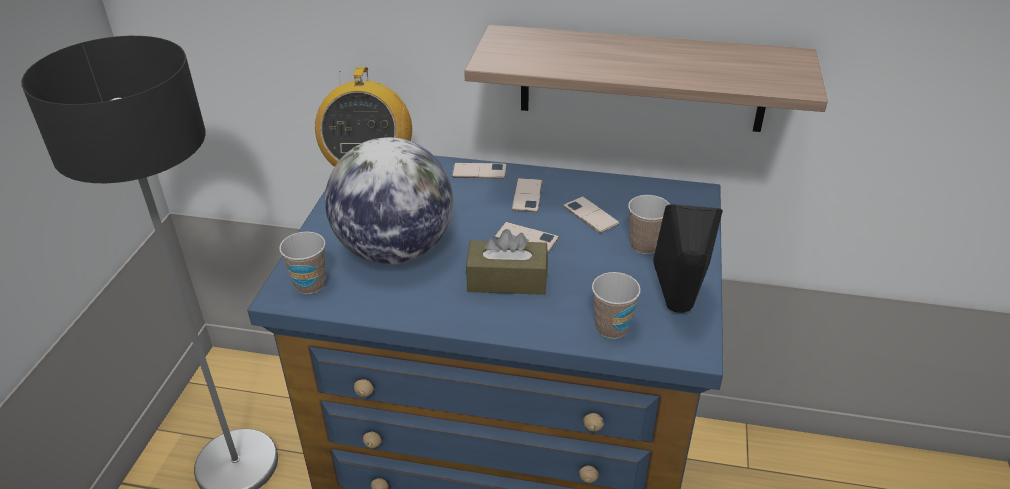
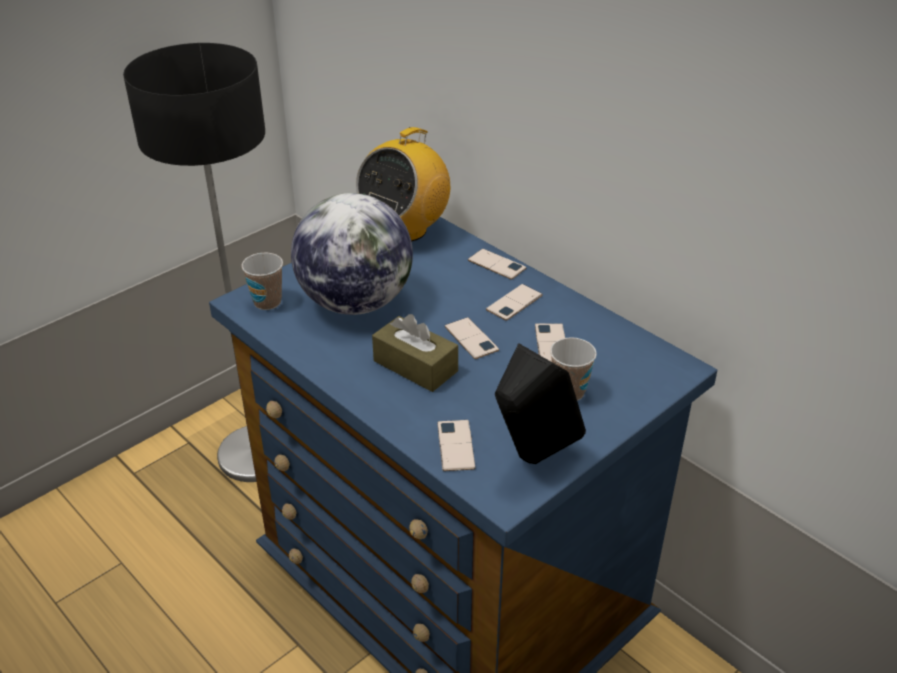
camera: 35 degrees right, 0 degrees up
shelf [464,25,828,132] -> none
cup [592,272,641,339] -> phone [437,420,475,471]

